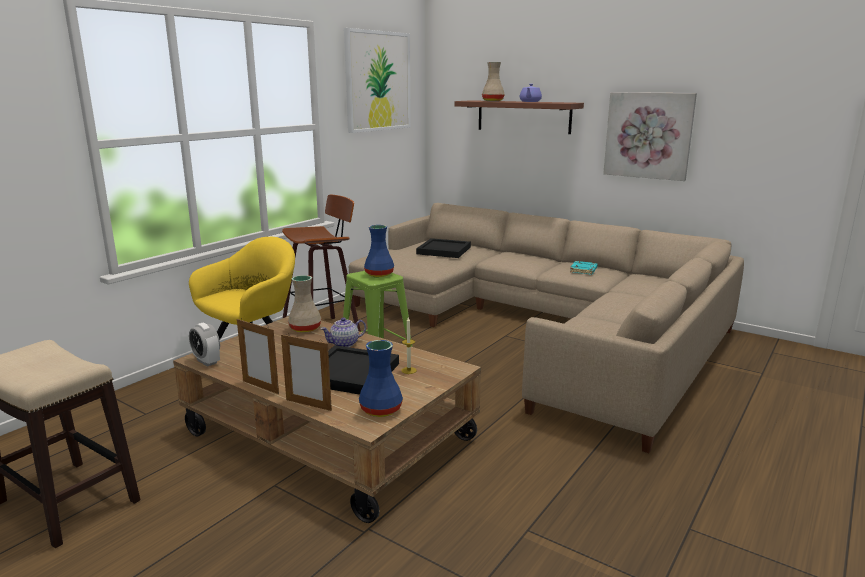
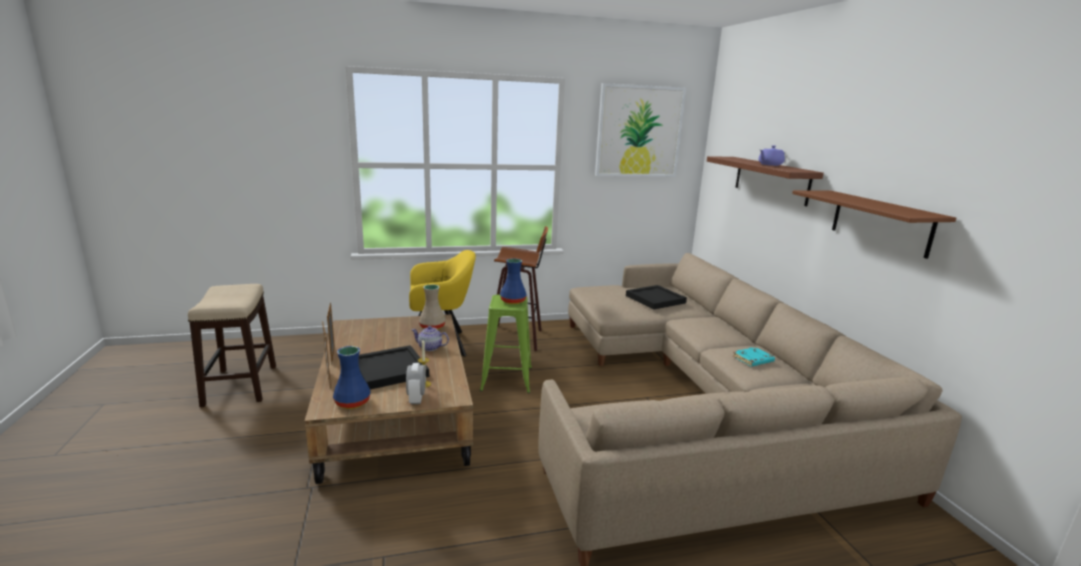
camera: 40 degrees right, 0 degrees up
alarm clock [189,323,220,367] -> alarm clock moved to [406,363,426,404]
beige vase [482,62,505,101] -> none
picture [603,92,697,181] -> brown shelf [792,190,956,259]

